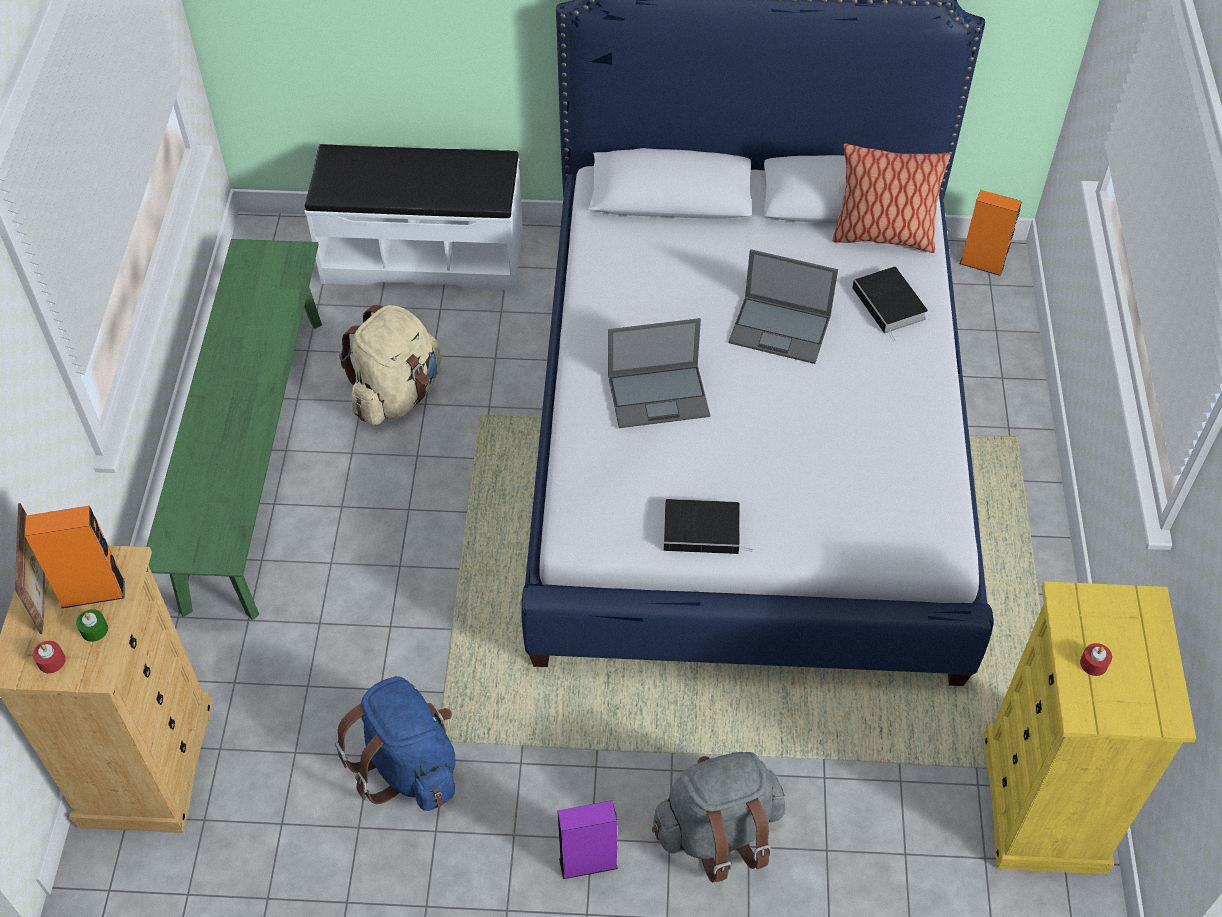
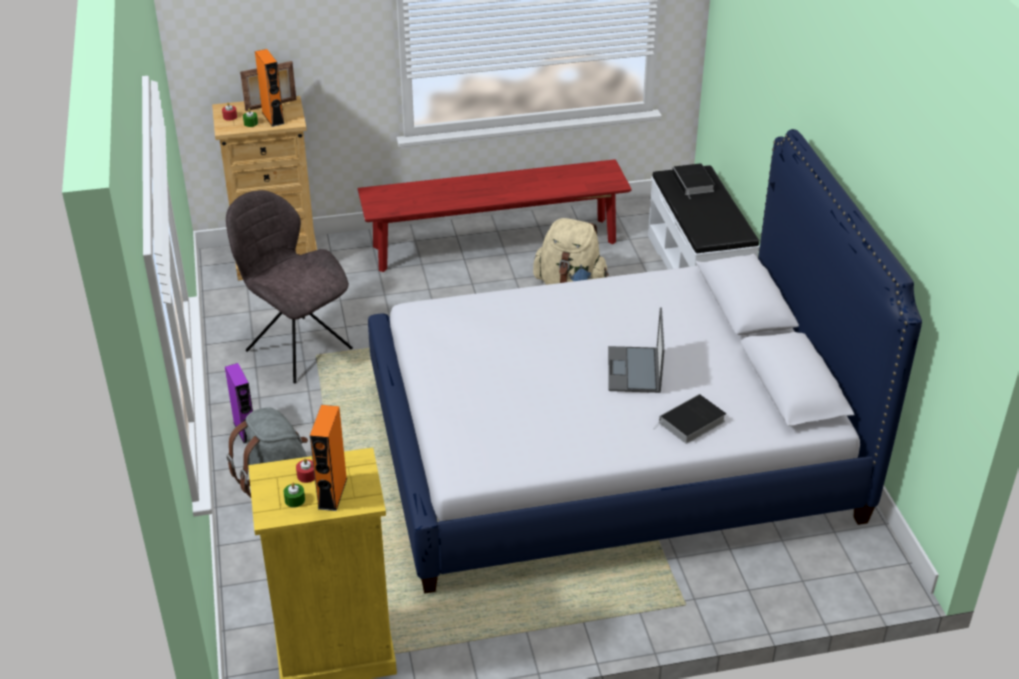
camera: 75 degrees right, 15 degrees down
green bench [146,239,322,620] -> red bench [357,159,632,272]
blue backpack [335,676,455,811] -> grey chair [226,190,353,383]
laptop [608,318,710,428] -> none
book [664,499,754,554] -> book moved to [672,163,715,199]
pillow [832,143,951,253] -> none
orange speaker [959,190,1022,276] -> orange speaker moved to [310,405,347,511]
none -> green candle [284,483,305,508]

